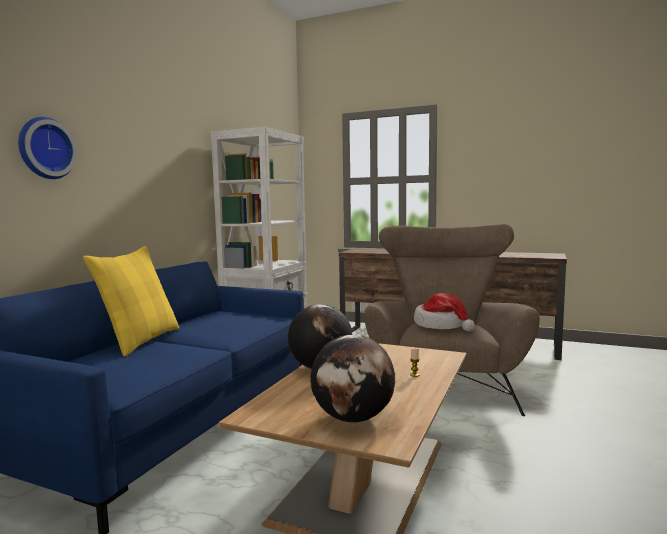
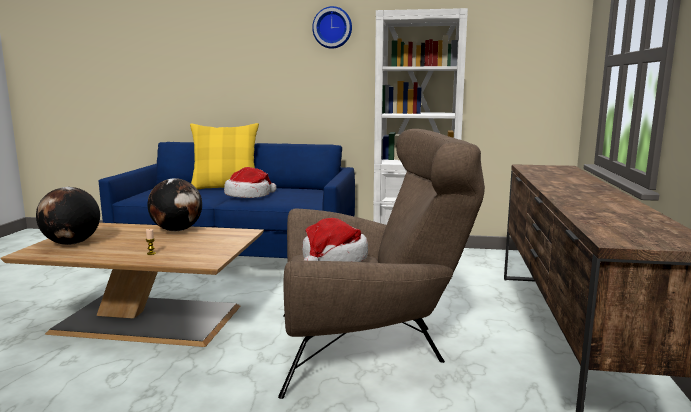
camera: 75 degrees right, 5 degrees up
wall clock [18,117,77,179] -> wall clock moved to [312,6,352,49]
none -> hat [224,167,277,198]

